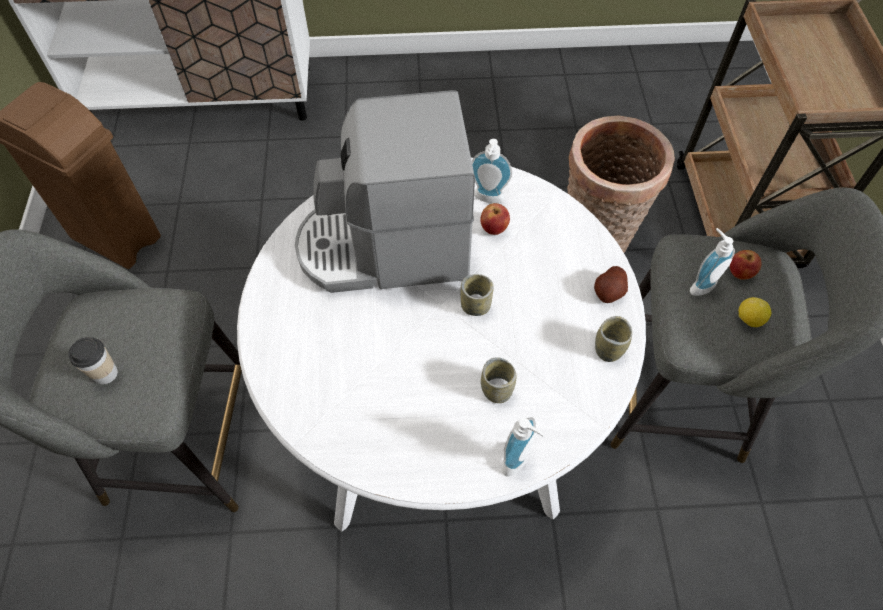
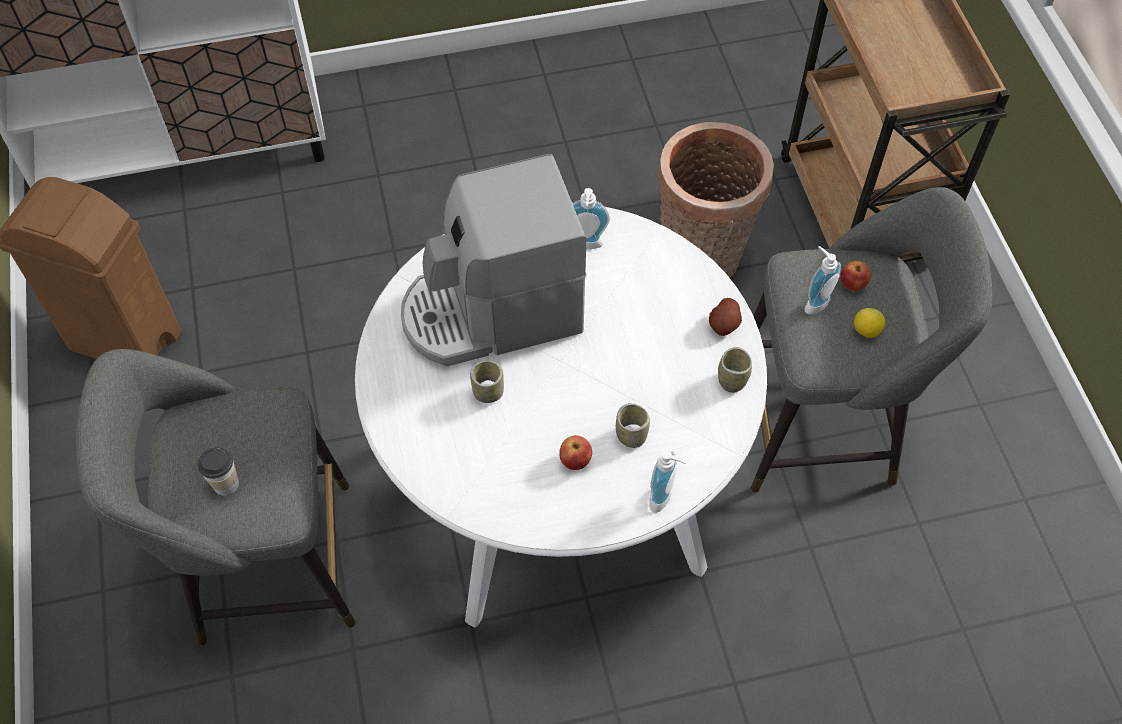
camera: 10 degrees left, 0 degrees up
cup [461,274,494,316] -> cup moved to [470,361,504,403]
apple [480,203,510,235] -> apple moved to [559,435,592,470]

